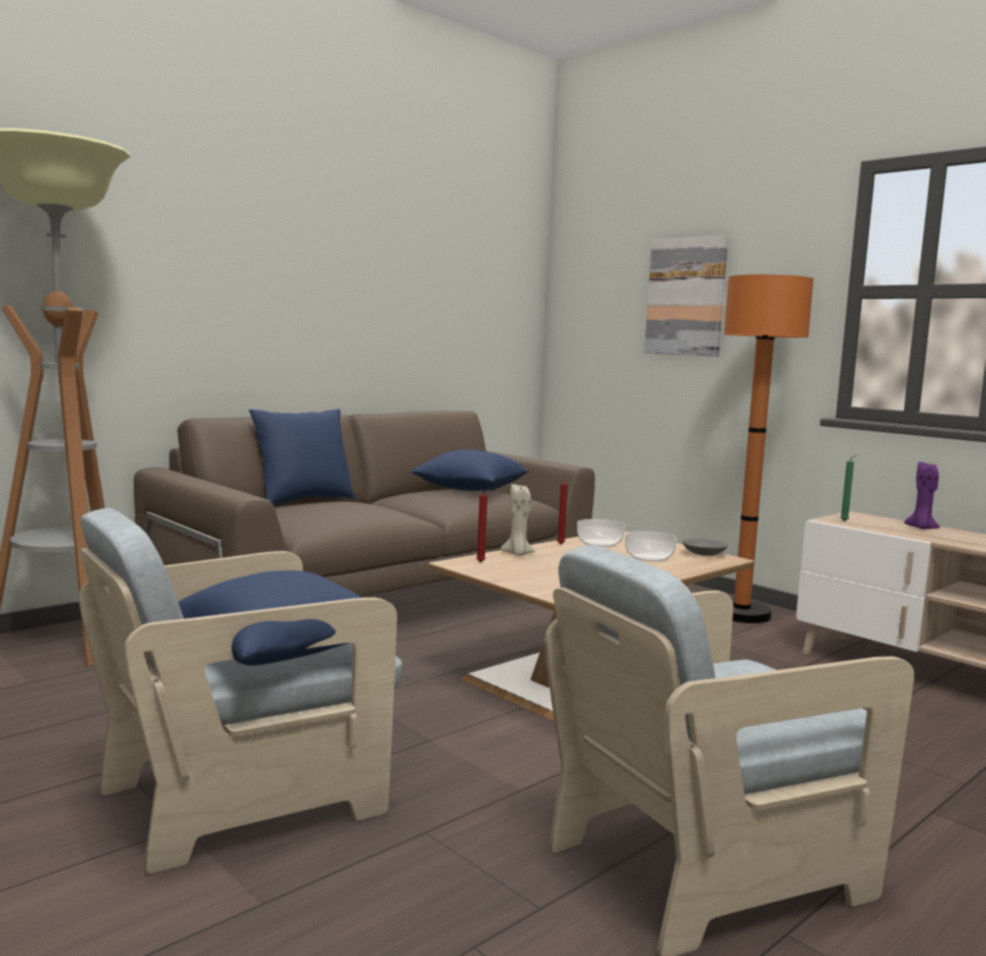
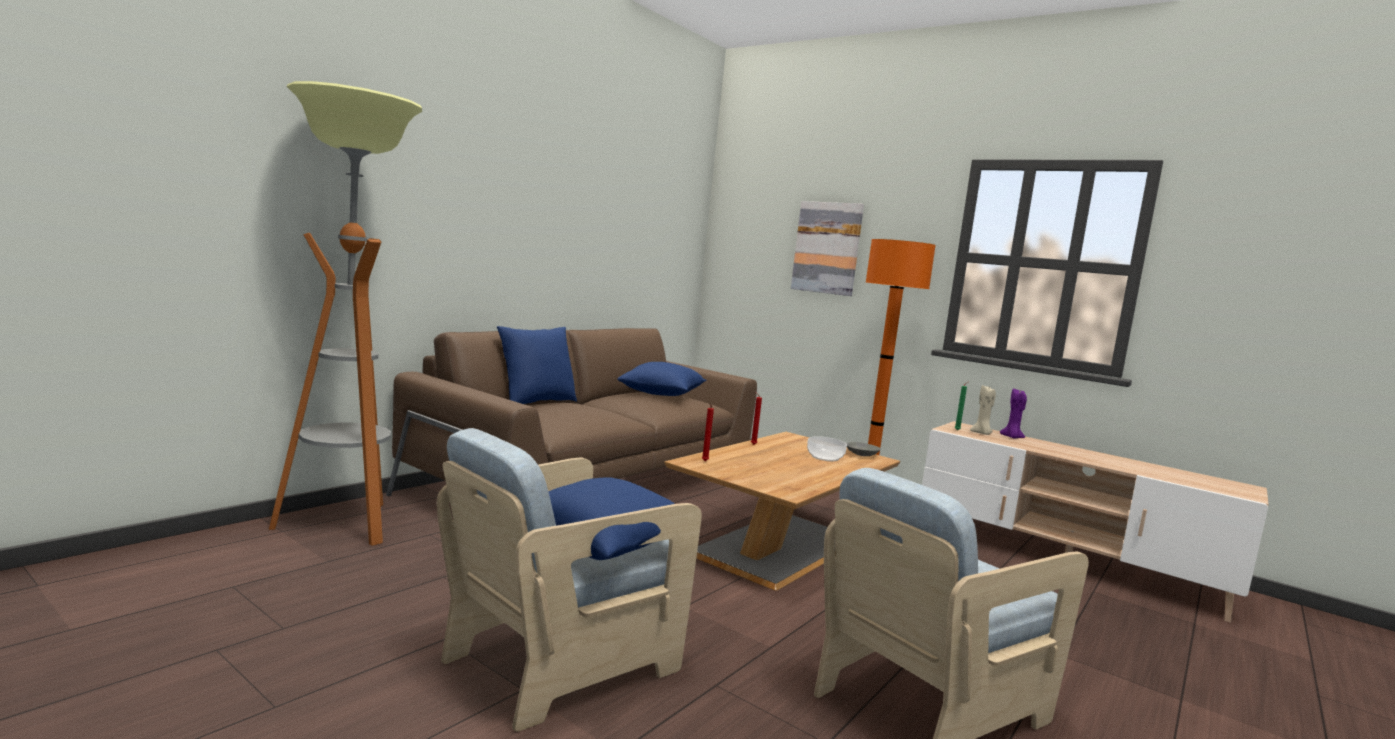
camera: 10 degrees left, 0 degrees up
beige candle [501,484,535,556] -> beige candle moved to [970,385,996,435]
bowl [577,519,625,547] -> none

